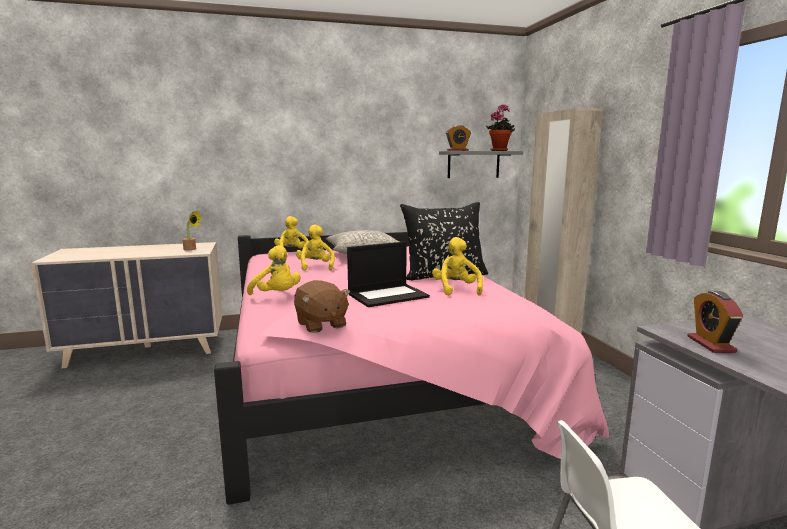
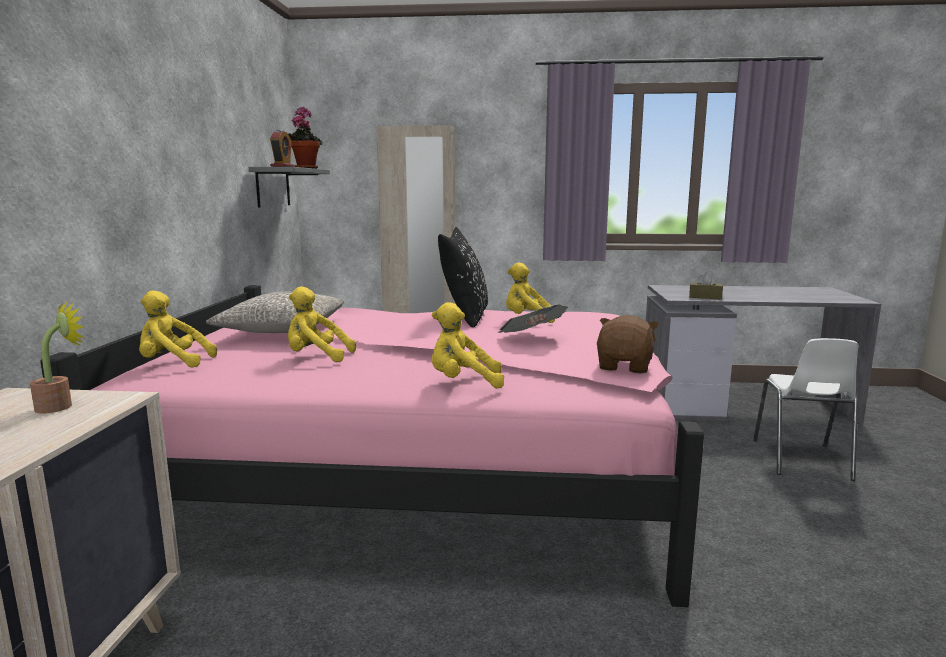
camera: 70 degrees left, 0 degrees up
yellow plush toy [247,245,300,295] -> yellow plush toy turned 150 degrees counterclockwise [432,302,504,388]
brown plush toy [294,280,351,333] -> brown plush toy turned 60 degrees counterclockwise [597,315,660,373]
laptop [347,241,430,307] -> newspaper [498,304,568,333]
alarm clock [687,291,743,353] -> brown tissue box [689,272,723,299]

